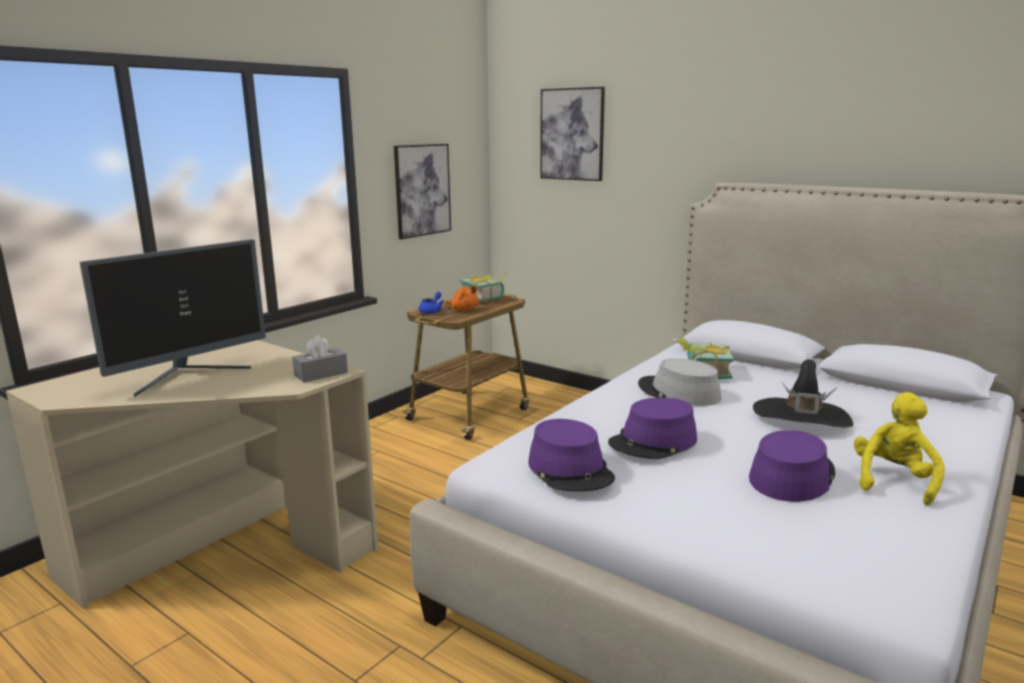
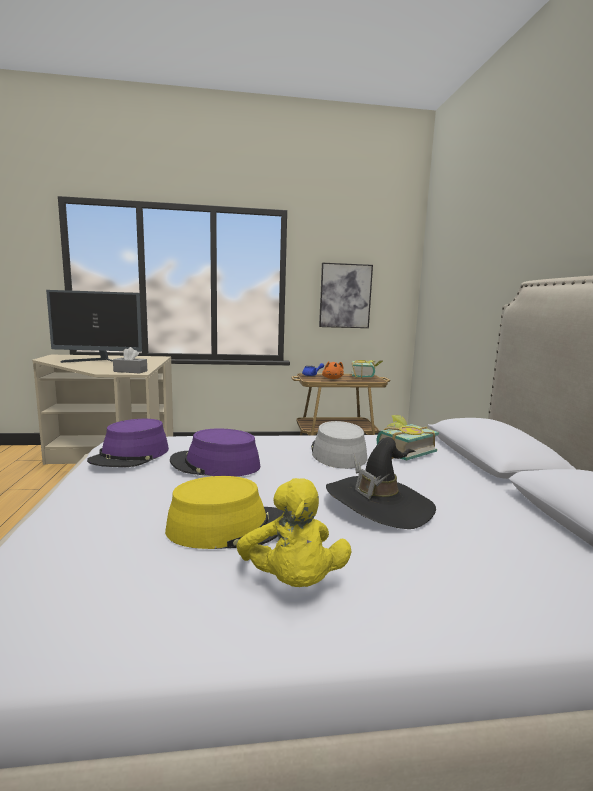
camera: 45 degrees right, 5 degrees down
picture [540,87,605,181] -> none
purple hat [749,430,836,502] -> yellow hat [165,476,284,549]
yellow plush toy [854,392,945,506] -> yellow plush toy turned 90 degrees clockwise [236,478,351,587]

